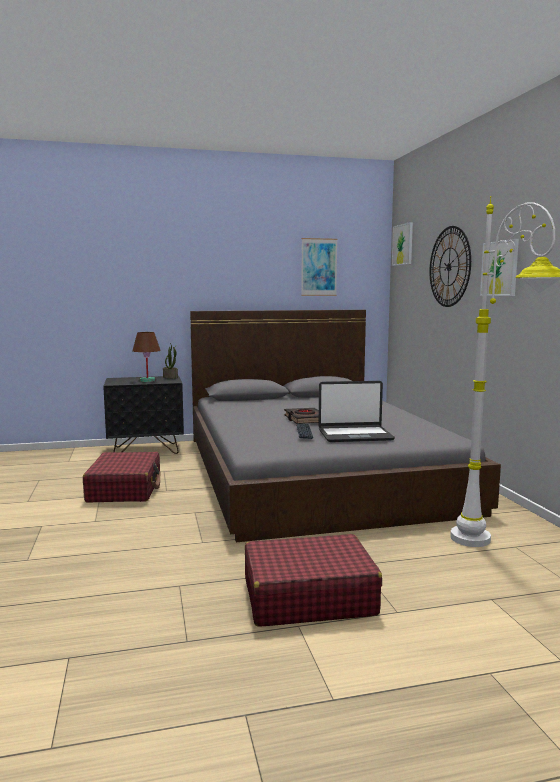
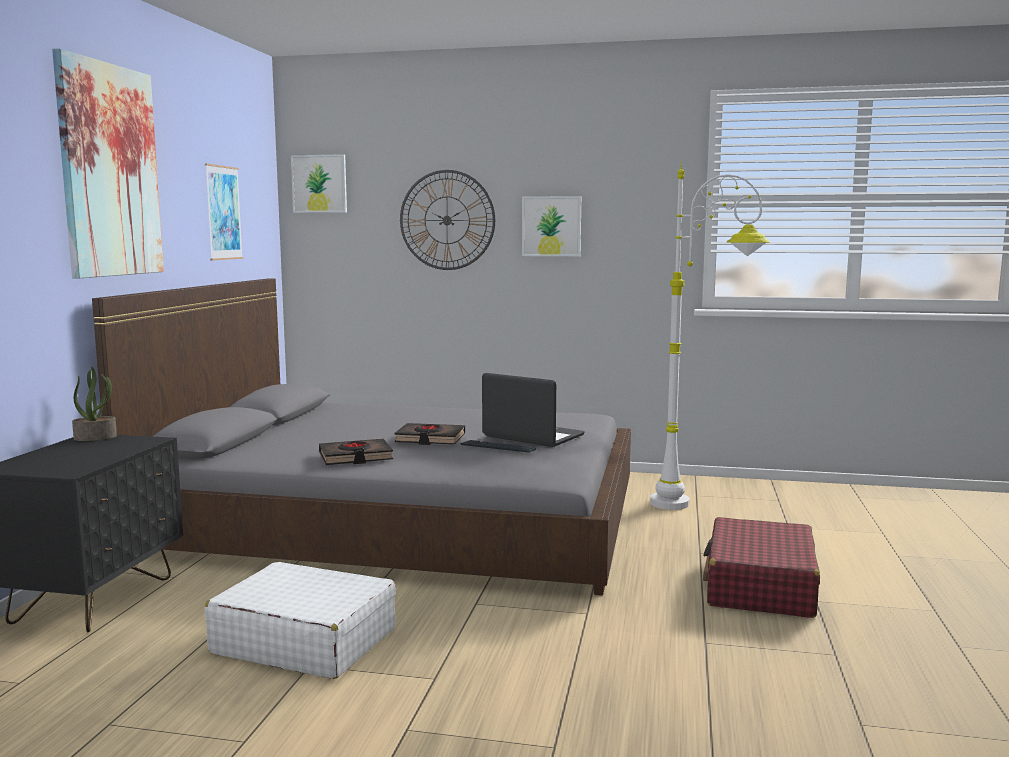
camera: 65 degrees left, 0 degrees up
red suitcase [83,452,160,502] -> white suitcase [205,562,396,679]
brown table lamp [132,332,161,382] -> none
laptop [319,381,395,442] -> laptop turned 75 degrees counterclockwise [482,373,585,447]
none -> picture [52,48,164,279]
none -> black book [319,439,393,465]

